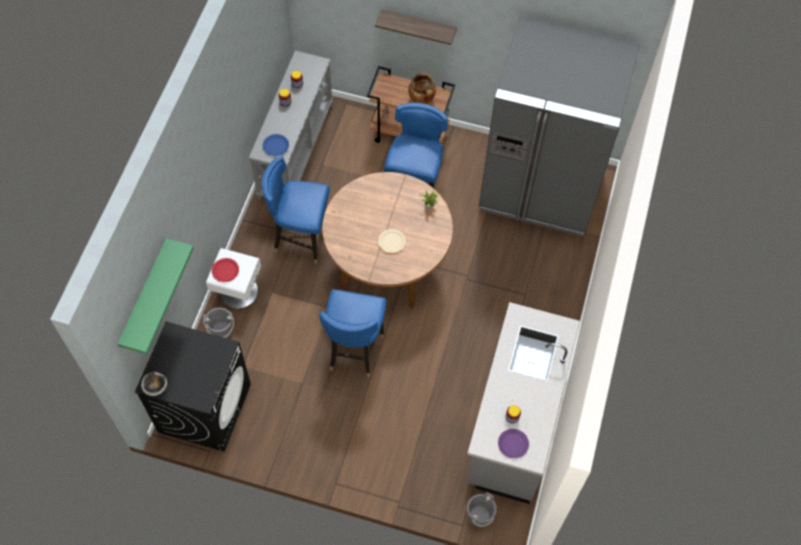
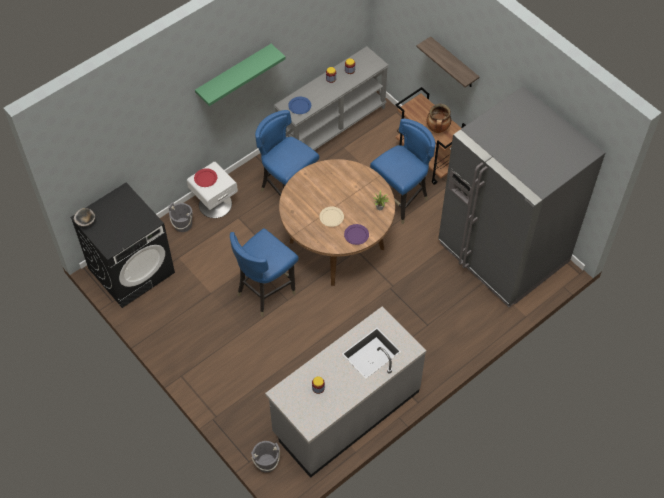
camera: 35 degrees right, 5 degrees down
green shelf [118,238,194,354] -> green shelf moved to [195,44,286,106]
purple plate [498,429,529,458] -> purple plate moved to [344,224,369,245]

